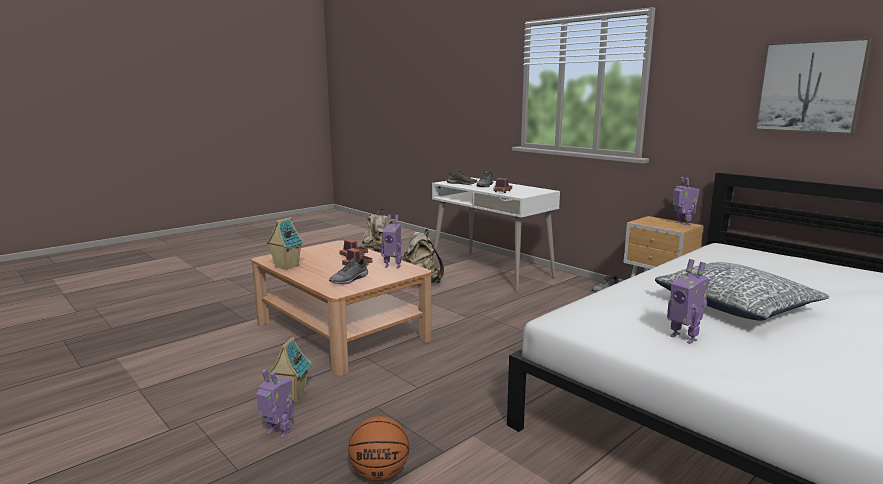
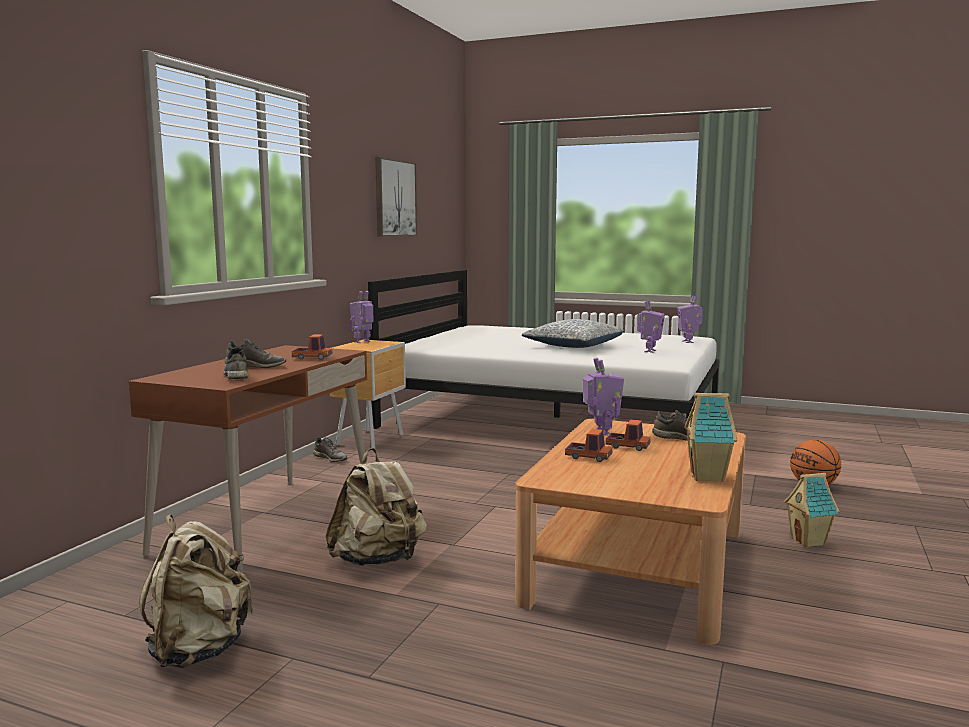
camera: 115 degrees left, 5 degrees down
toy robot [256,369,293,438] -> toy robot moved to [678,295,703,343]
white desk [432,177,560,292] -> brown desk [129,345,367,573]

